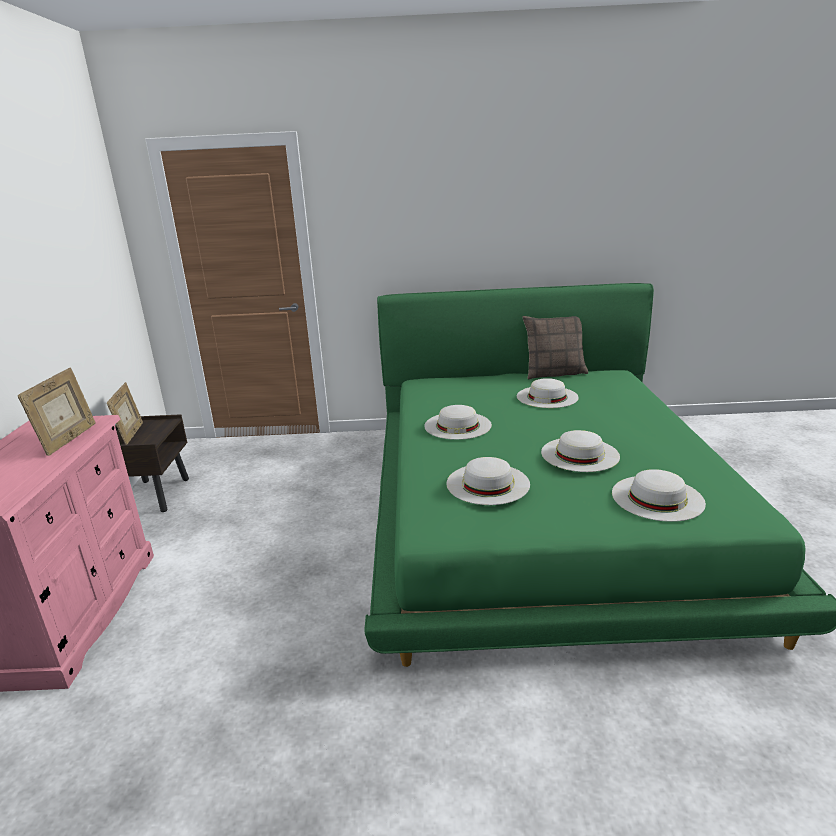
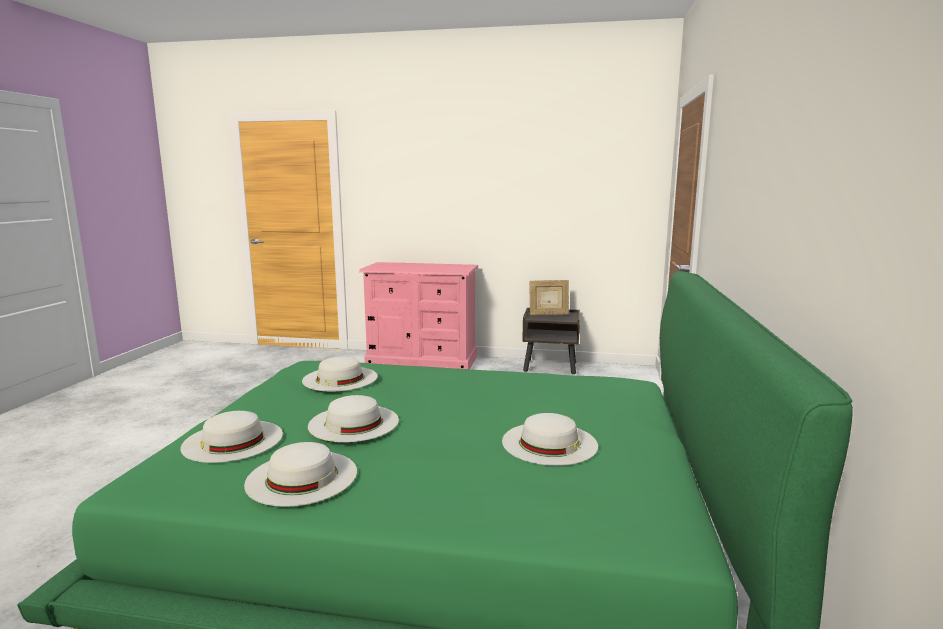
camera: 100 degrees right, 10 degrees down
picture frame [18,368,96,456] -> none
white hat [424,405,492,440] -> white hat moved to [244,442,357,507]
pillow [522,316,588,380] -> none

